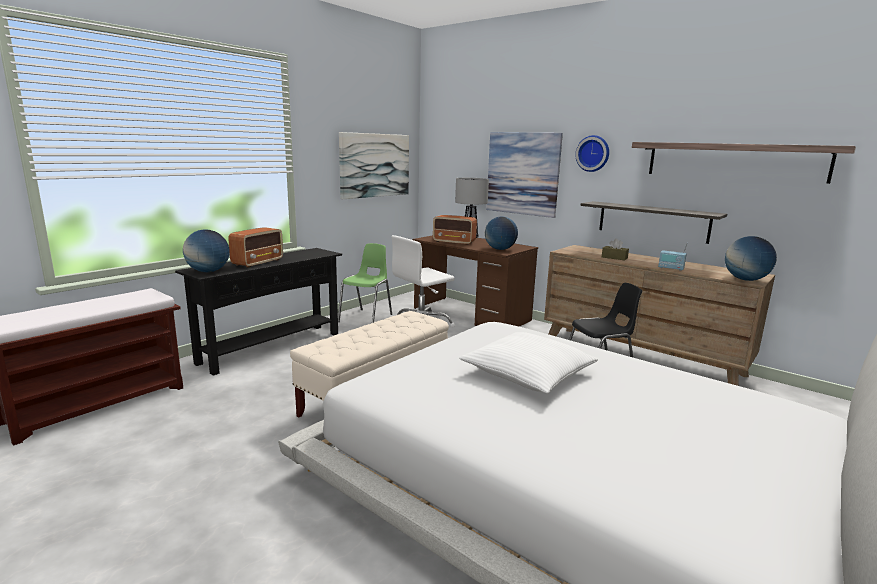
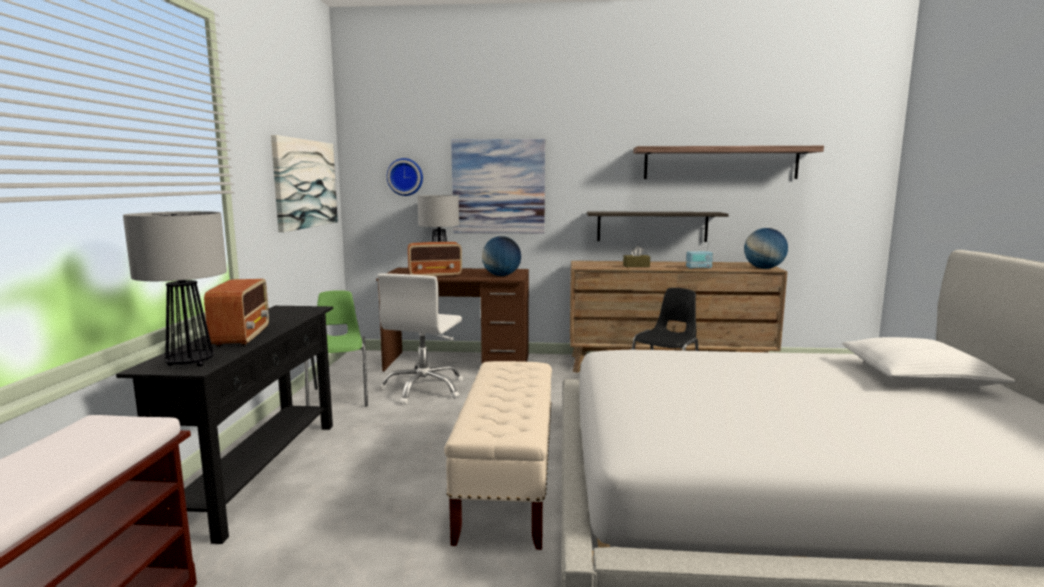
camera: 35 degrees left, 5 degrees down
globe [183,229,230,272] -> table lamp [123,211,227,367]
white pillow [459,332,598,394] -> white pillow moved to [842,337,1016,387]
wall clock [575,135,609,172] -> wall clock moved to [387,158,423,196]

